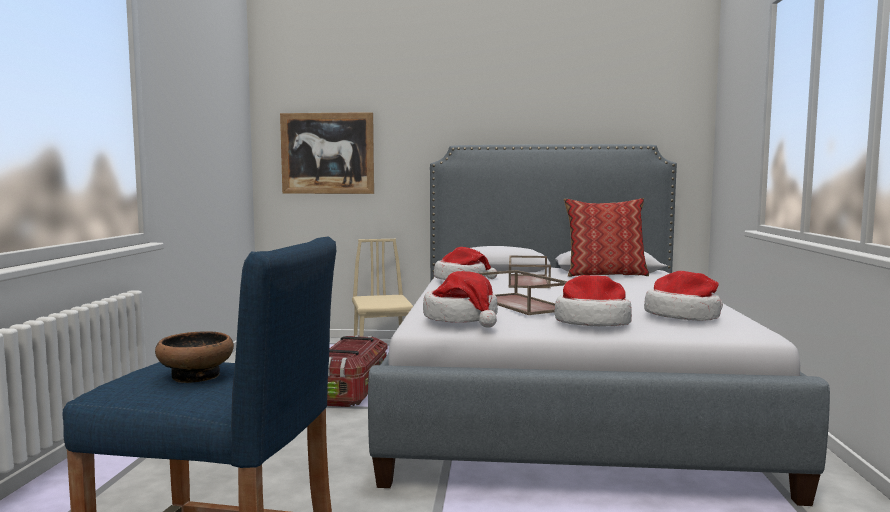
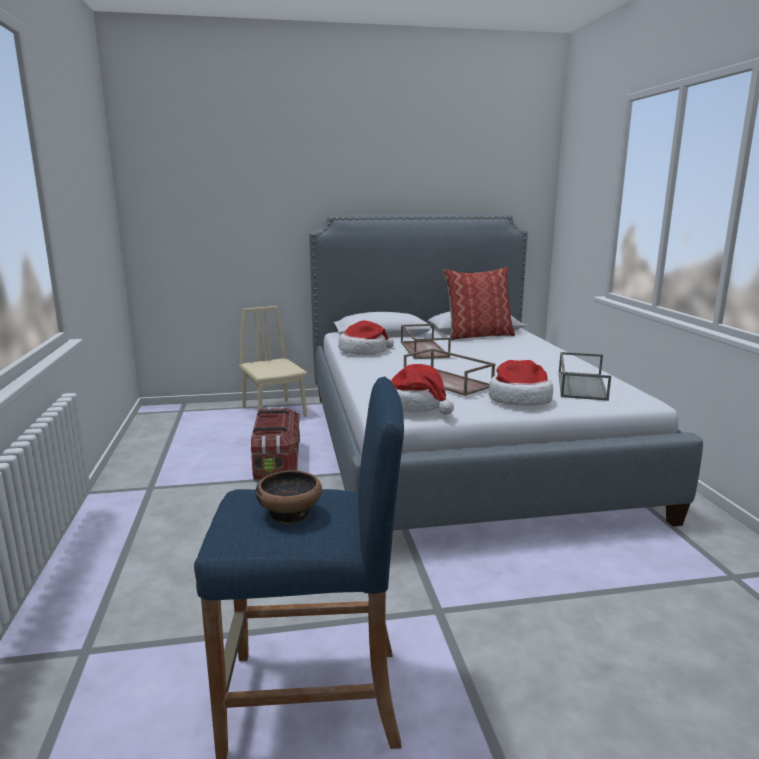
camera: 15 degrees left, 10 degrees up
picture [280,112,374,194] -> none
hat [644,271,723,321] -> grey tray [559,352,611,401]

